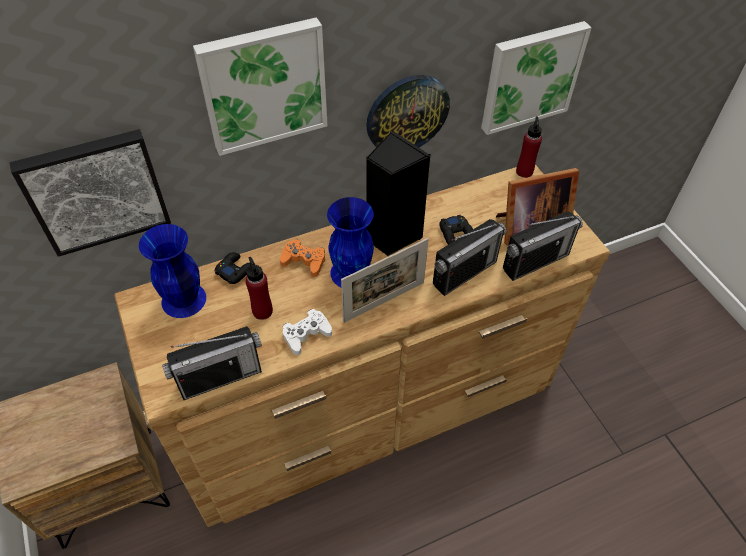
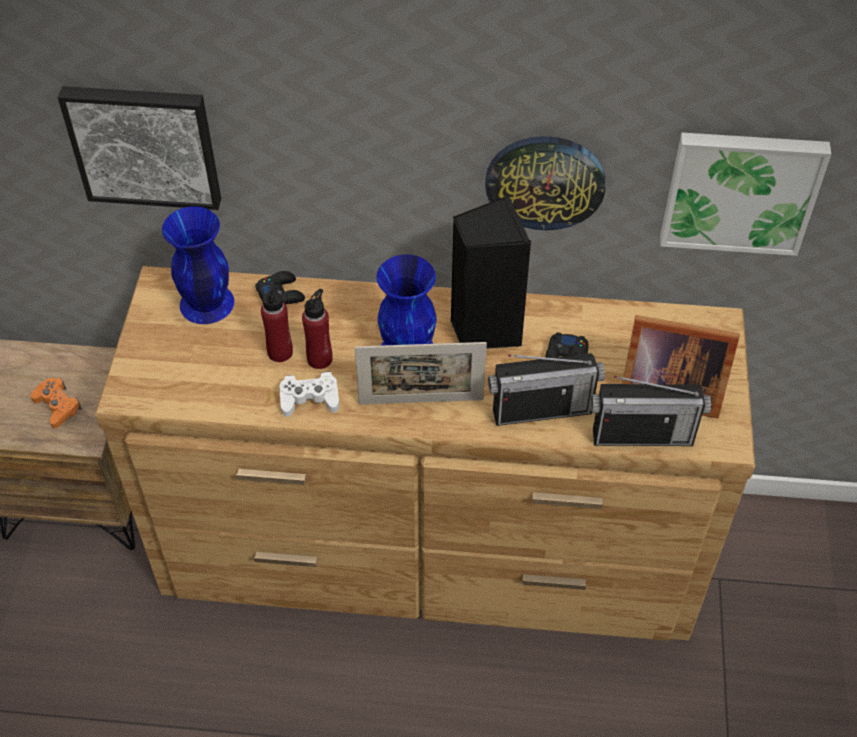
camera: 30 degrees right, 0 degrees up
radio [162,326,262,400] -> none
picture [193,17,328,156] -> none
orange game controller [280,239,325,277] -> orange game controller moved to [31,378,82,429]
red bottle [516,116,542,178] -> red bottle moved to [302,289,333,369]

